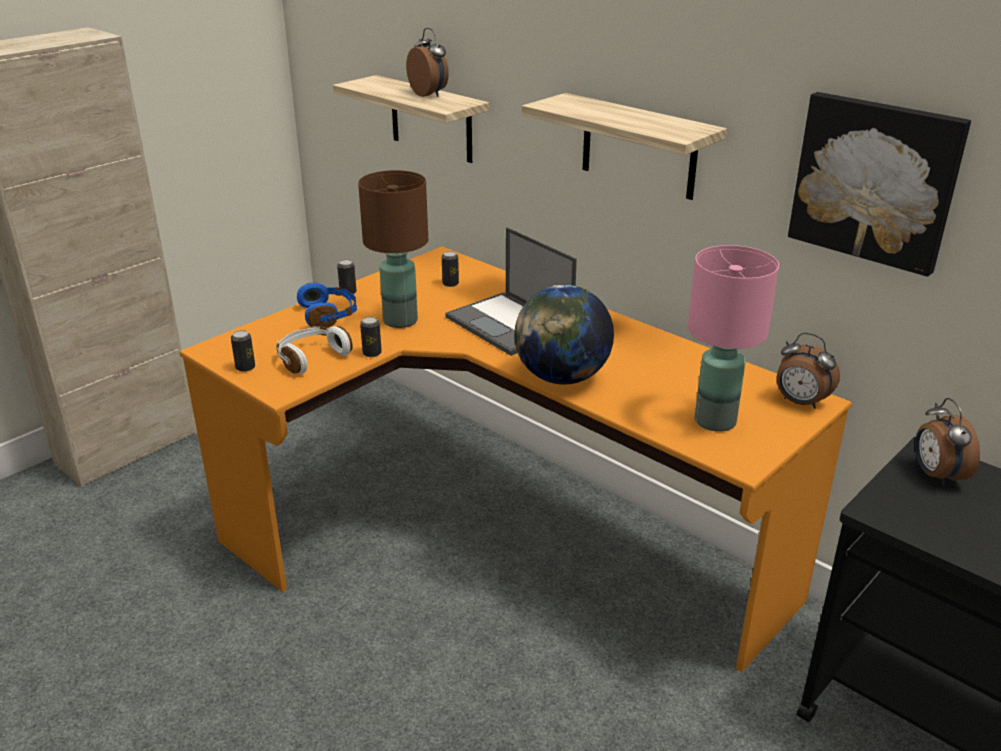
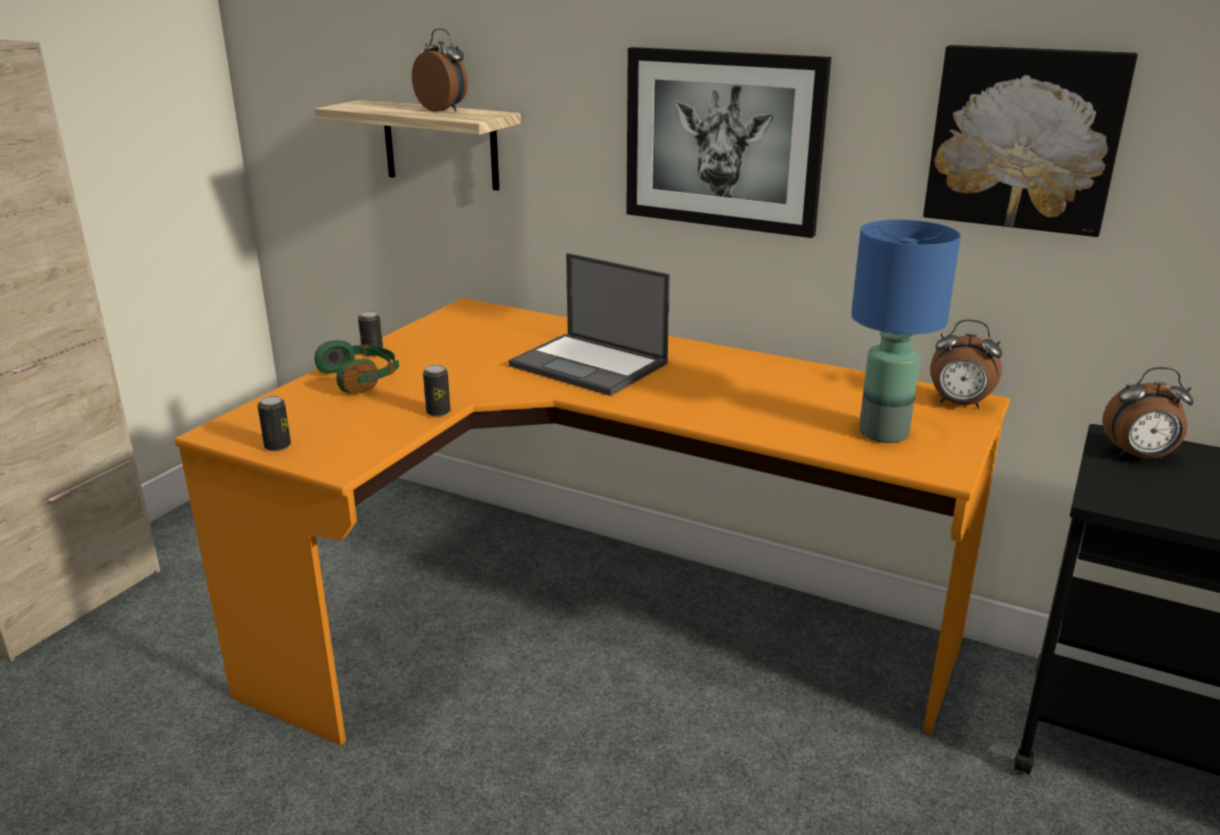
camera: 15 degrees left, 5 degrees down
white headphones [277,326,353,374] -> none
blue headphones [297,282,357,328] -> green headphones [315,340,399,394]
brown table lamp [358,170,428,328] -> none
can [442,251,459,287] -> none
globe [514,285,614,385] -> none
shelf [522,93,727,200] -> picture [626,47,831,238]
pink table lamp [688,245,779,432] -> blue table lamp [851,219,961,443]
alarm clock [915,398,980,486] -> alarm clock turned 60 degrees counterclockwise [1102,367,1193,460]

